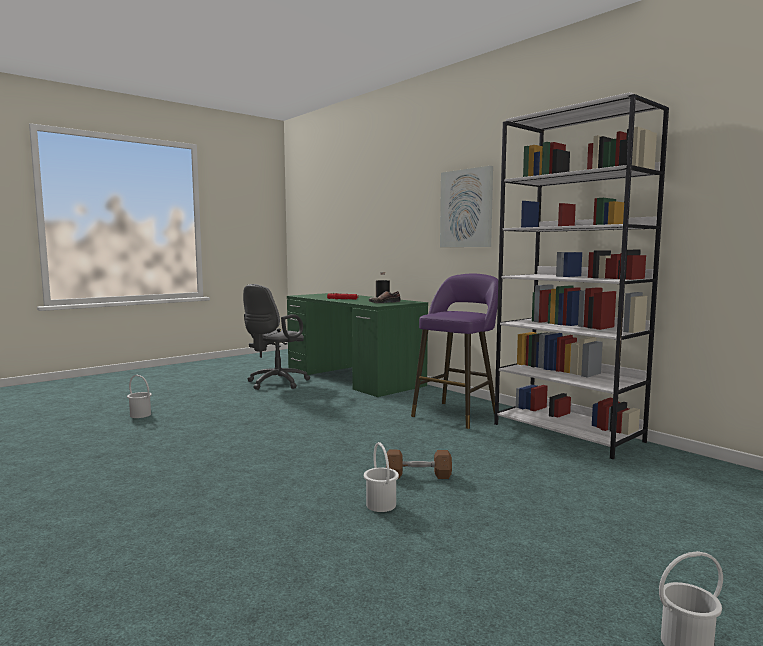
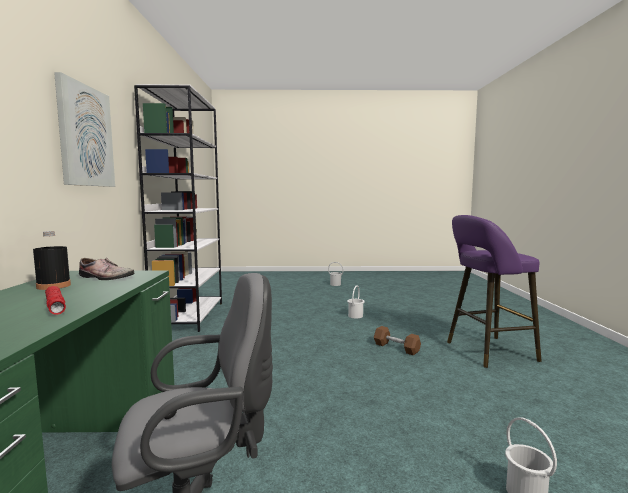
camera: 140 degrees left, 0 degrees up
brown dumbbell [386,450,452,479] -> brown dumbbell moved to [374,326,421,355]
purple stool [411,274,498,429] -> purple stool moved to [447,215,542,368]

